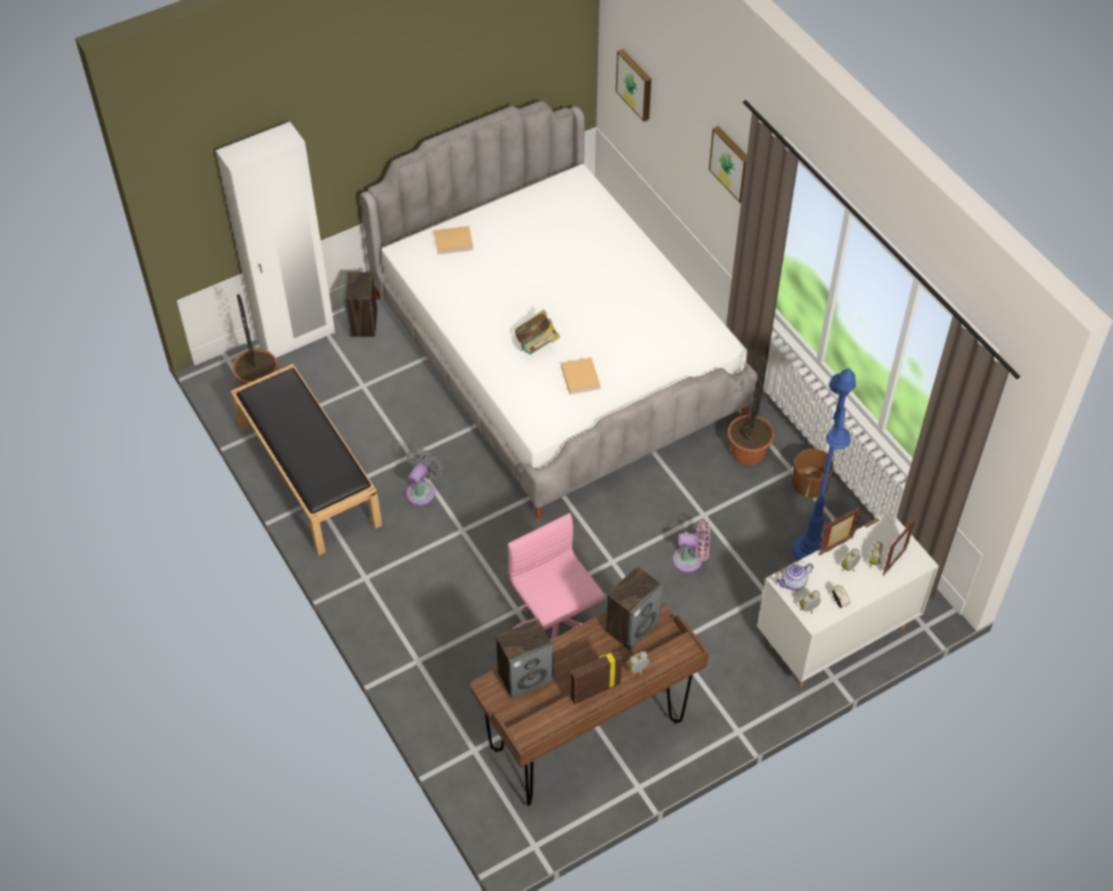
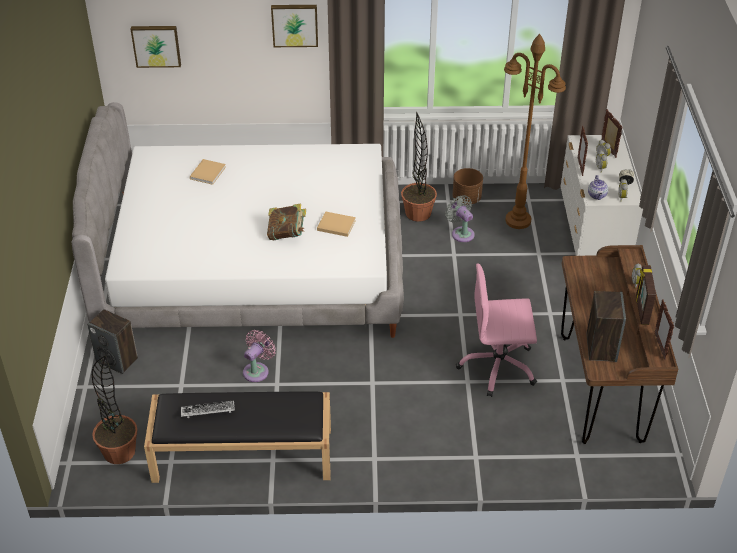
camera: 60 degrees left, 10 degrees down
white wardrobe [216,122,335,358] -> none
grey fan [406,448,443,506] -> grey fan moved to [445,195,474,242]
beige book [434,226,473,255] -> beige book moved to [190,159,226,185]
speaker [606,566,663,651] -> none
pink fan [672,520,710,573] -> pink fan moved to [243,330,276,382]
blue floor lamp [793,368,856,561] -> brown floor lamp [504,34,566,229]
none -> keyboard [181,401,235,418]
none -> picture frame [655,299,674,360]

